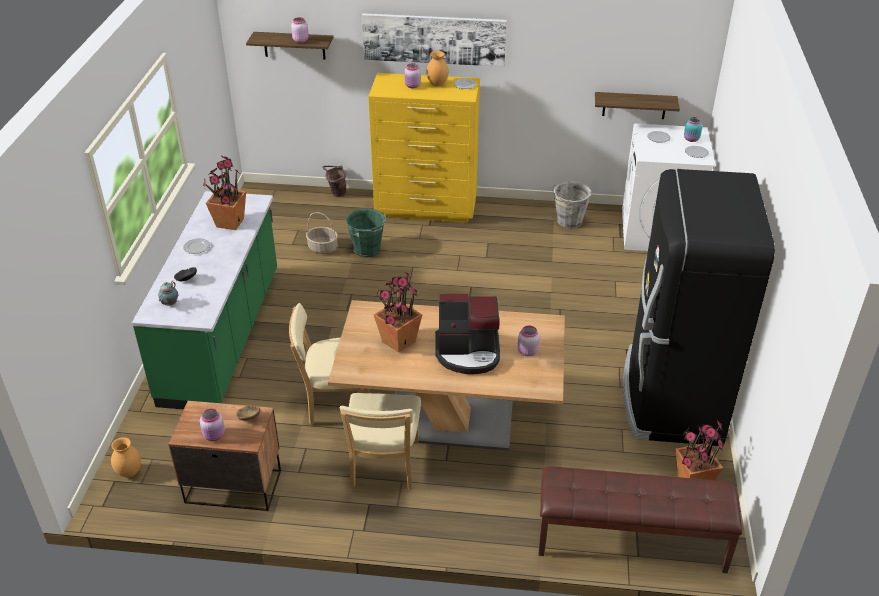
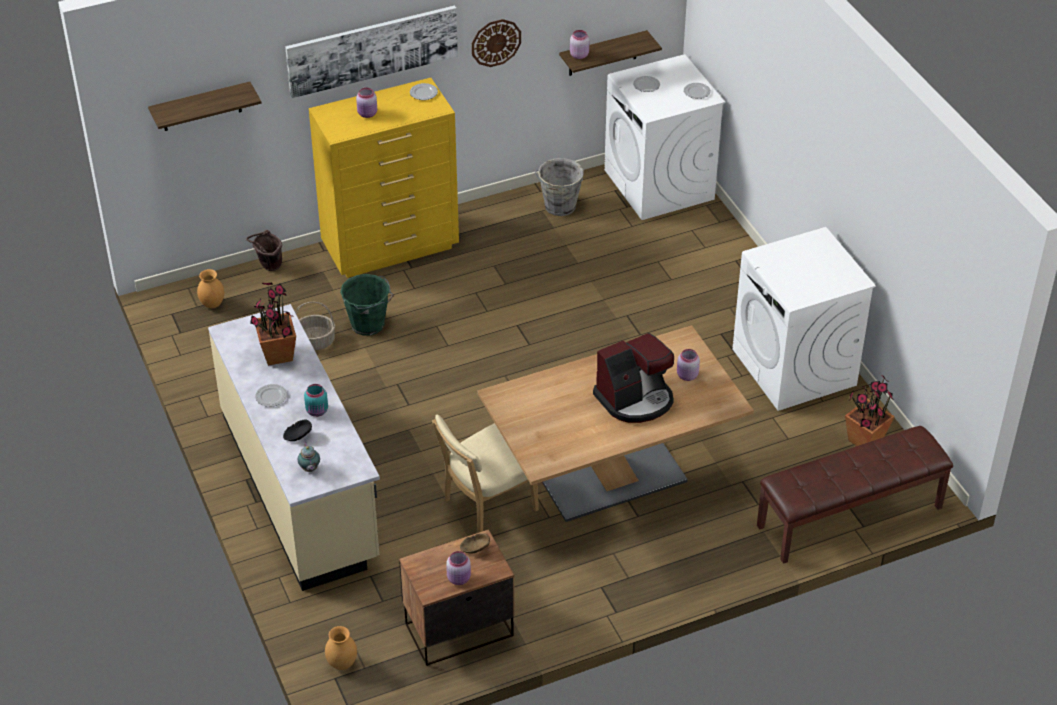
camera: 30 degrees left, 5 degrees up
green counter [132,191,277,409] -> beige counter [208,304,380,591]
pink jar [291,17,309,43] -> pink jar moved to [570,30,589,59]
beige chair [340,393,421,490] -> none
potted plant [374,269,422,353] -> none
brown vase [426,51,449,87] -> brown vase moved to [197,269,224,308]
black fridge [623,169,775,446] -> white washing machine [732,227,876,411]
turquoise jar [684,117,703,142] -> turquoise jar moved to [304,384,328,417]
none -> wall clock [472,19,521,67]

